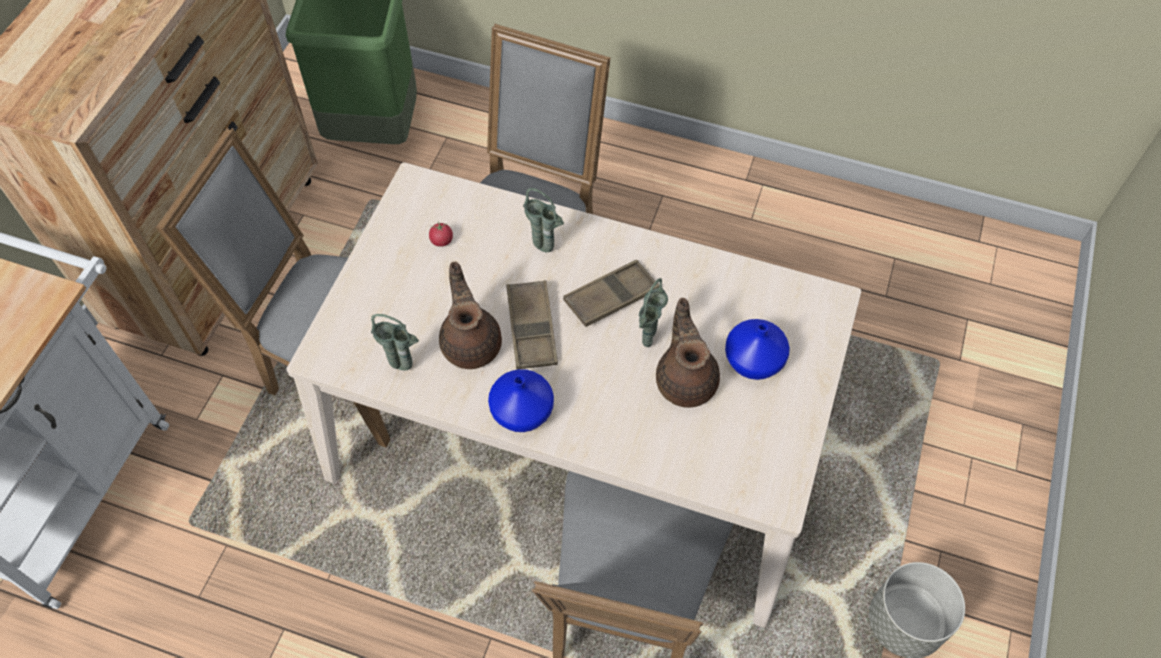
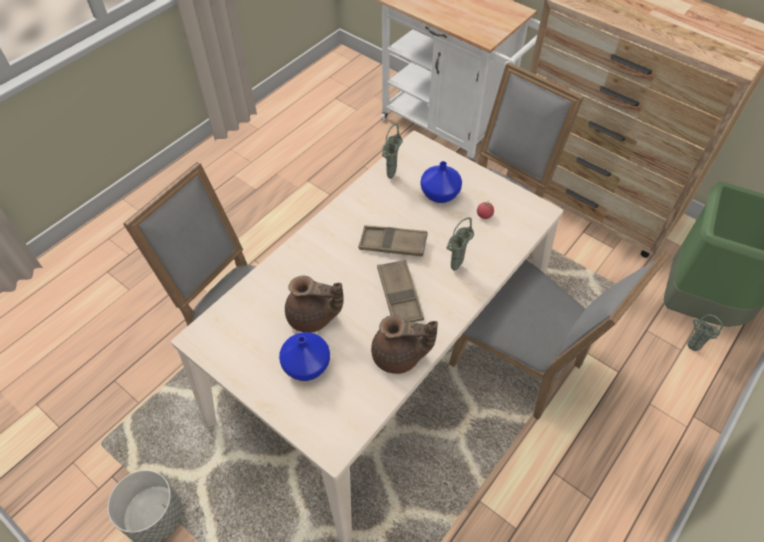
camera: 110 degrees right, 5 degrees down
brown teapot [439,262,502,369] -> brown teapot moved to [371,315,438,374]
blue vase [488,369,554,432] -> blue vase moved to [421,161,462,203]
green vase [639,278,668,347] -> green vase moved to [687,314,723,351]

